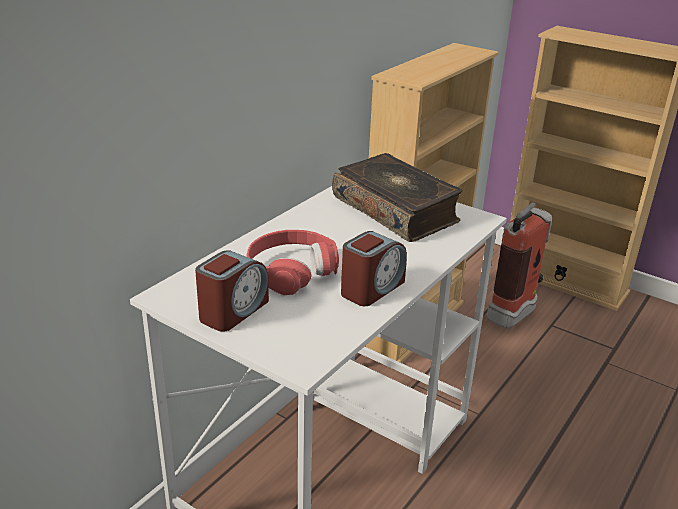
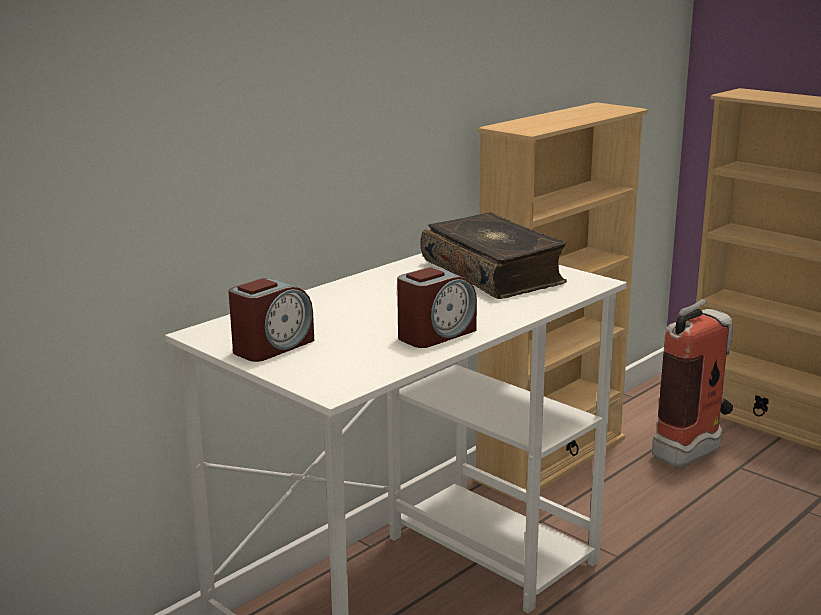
camera: 10 degrees right, 10 degrees down
red headphones [246,230,339,295] -> none

